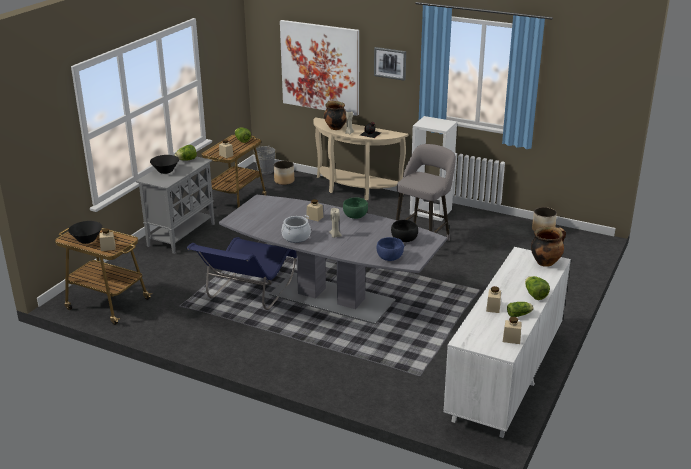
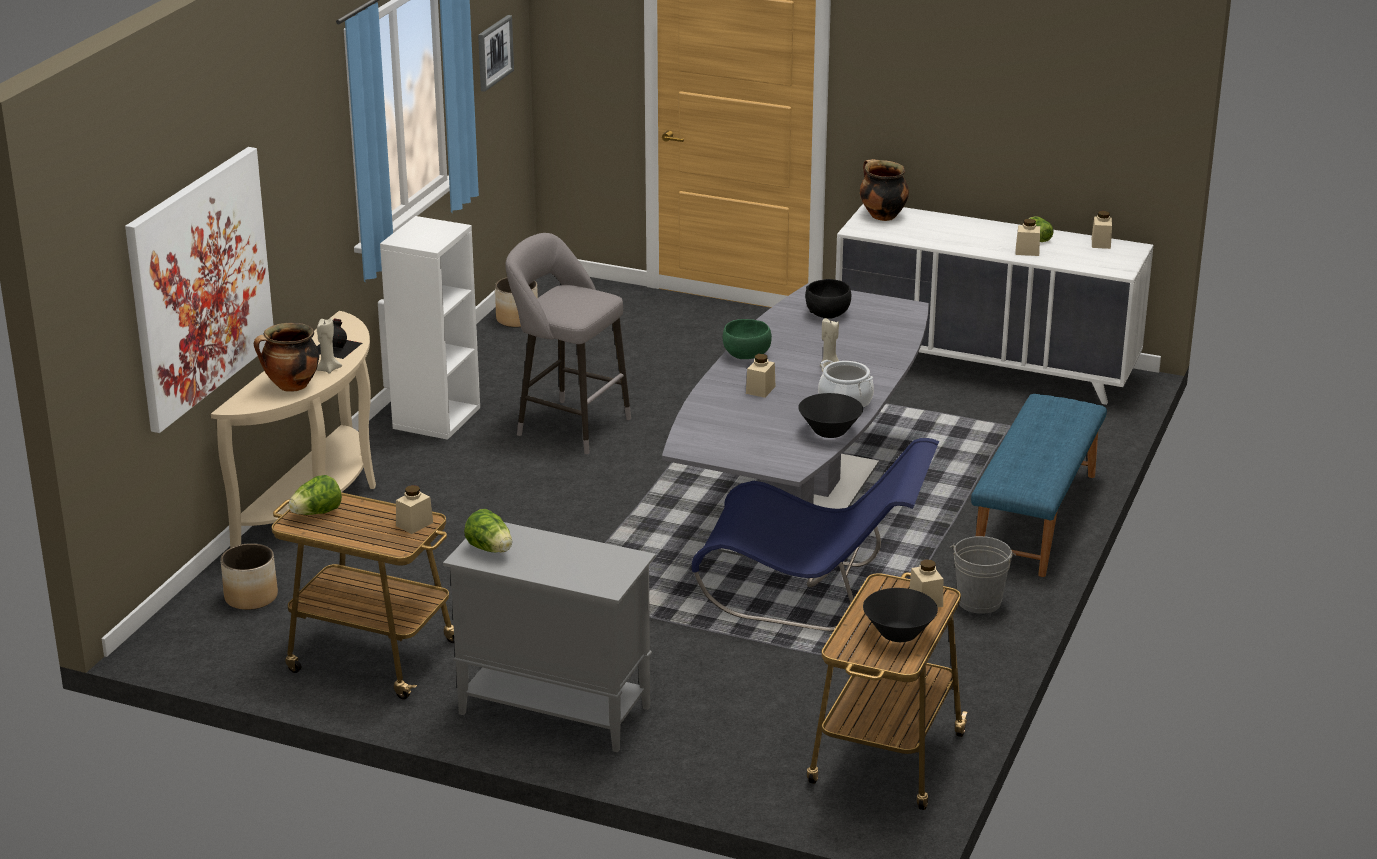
camera: 95 degrees left, 0 degrees up
black bowl [150,155,179,174] -> black bowl moved to [798,393,863,438]
grey bucket [254,145,275,174] -> grey bucket moved to [950,536,1016,614]
picture [374,47,406,81] -> picture moved to [478,15,514,92]
blue bowl [377,237,405,261] -> none
lettuce [525,276,550,300] -> none
none -> blue bench [971,394,1107,577]

